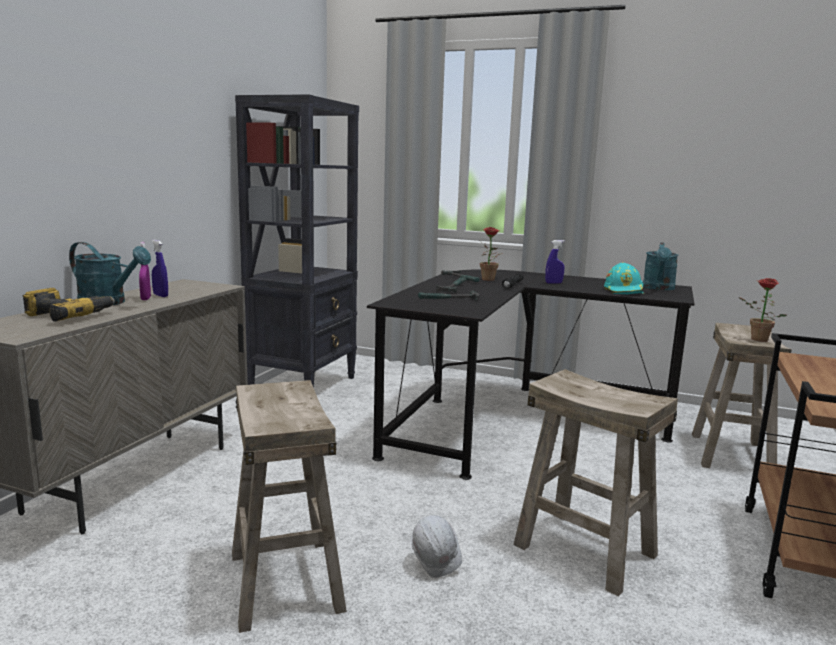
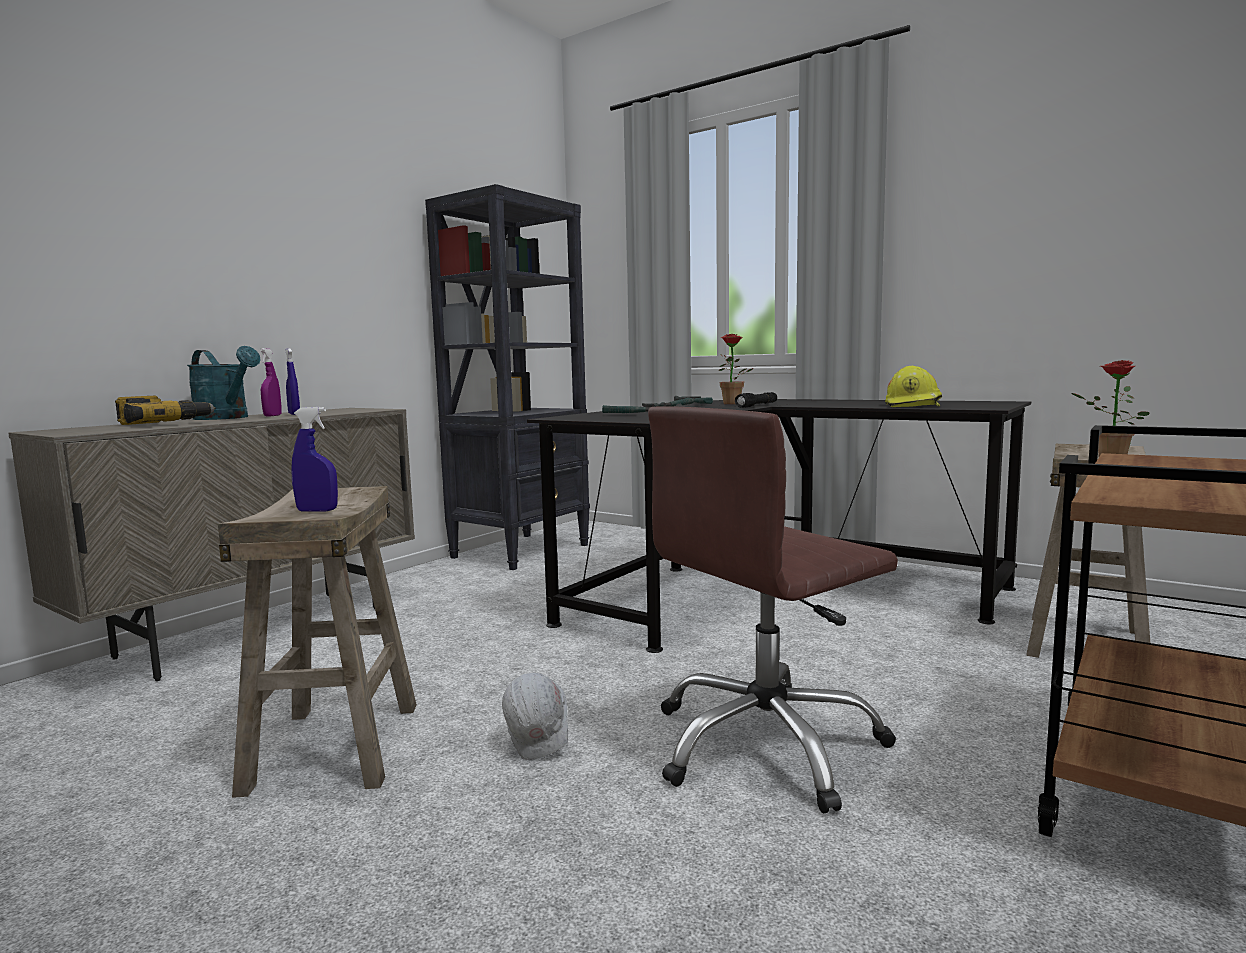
camera: 15 degrees right, 5 degrees down
beige stool [513,369,678,597] -> brown office chair [648,406,898,814]
blue spray bottle [545,240,565,284] -> blue spray bottle moved to [291,407,338,512]
turquoise hard hat [604,263,644,294] -> yellow hard hat [885,366,942,407]
turquoise watering can [643,242,679,290] -> none

